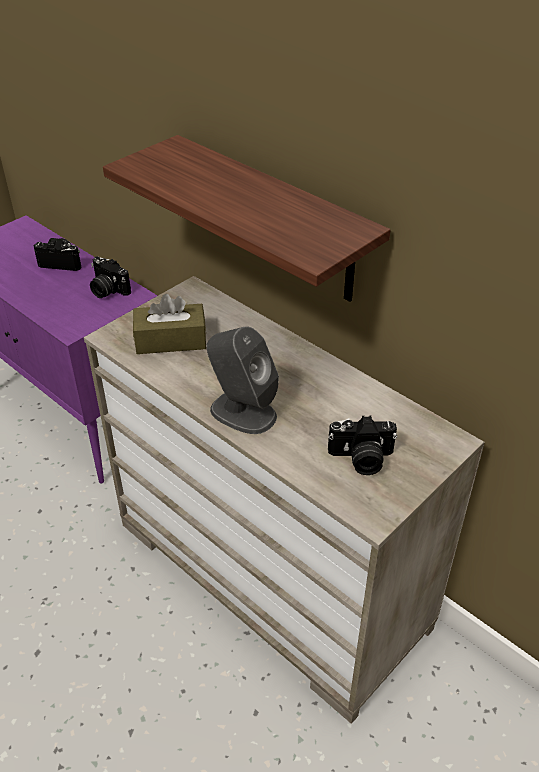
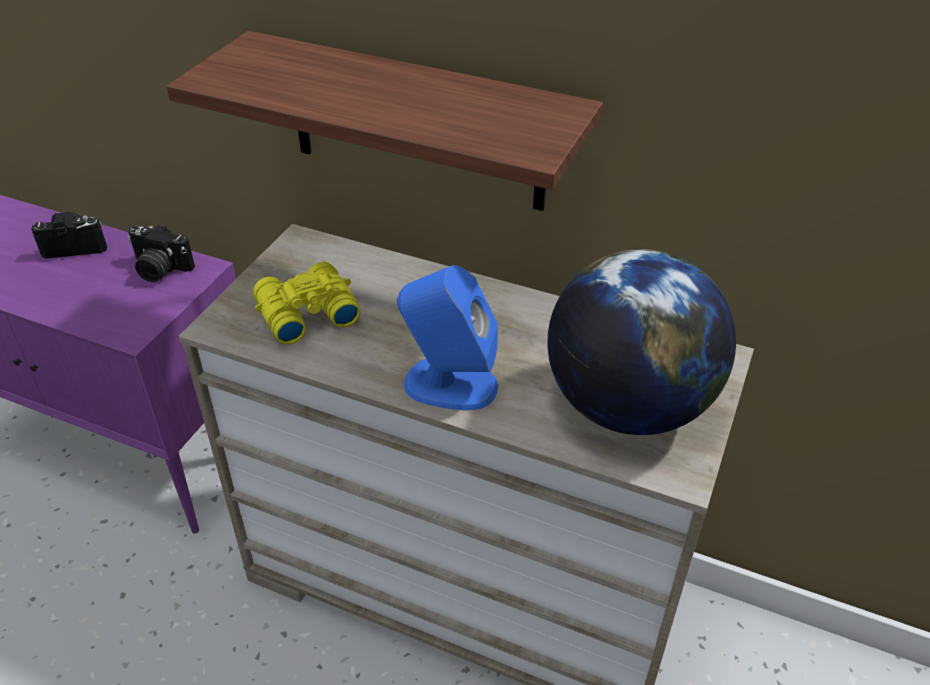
camera: 20 degrees left, 0 degrees up
brown tissue box [133,294,206,354] -> yellow binoculars [253,262,360,345]
grey speaker [207,326,279,434] -> blue speaker [397,265,498,410]
camera [328,416,397,475] -> globe [547,249,736,435]

